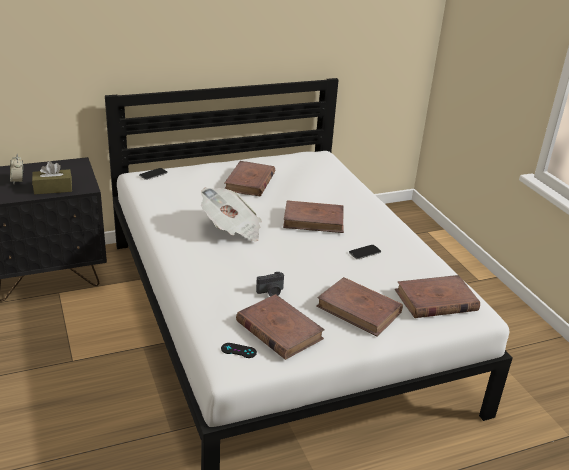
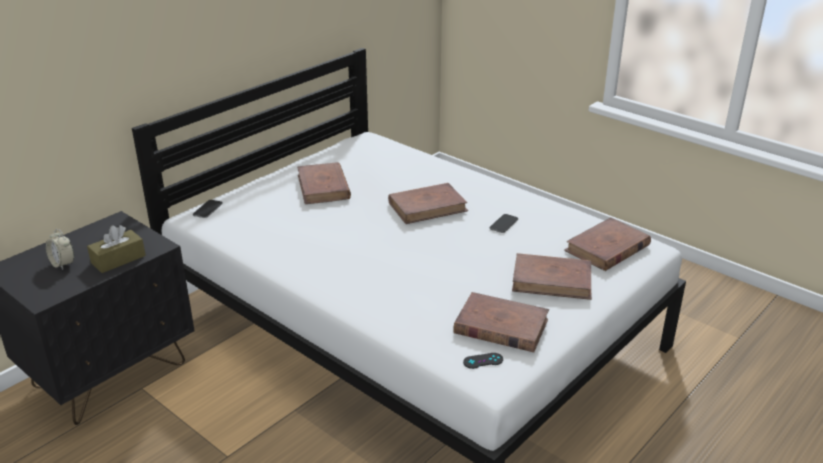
camera: 25 degrees left, 0 degrees up
newspaper [201,188,262,241] -> none
camera [256,272,284,297] -> none

